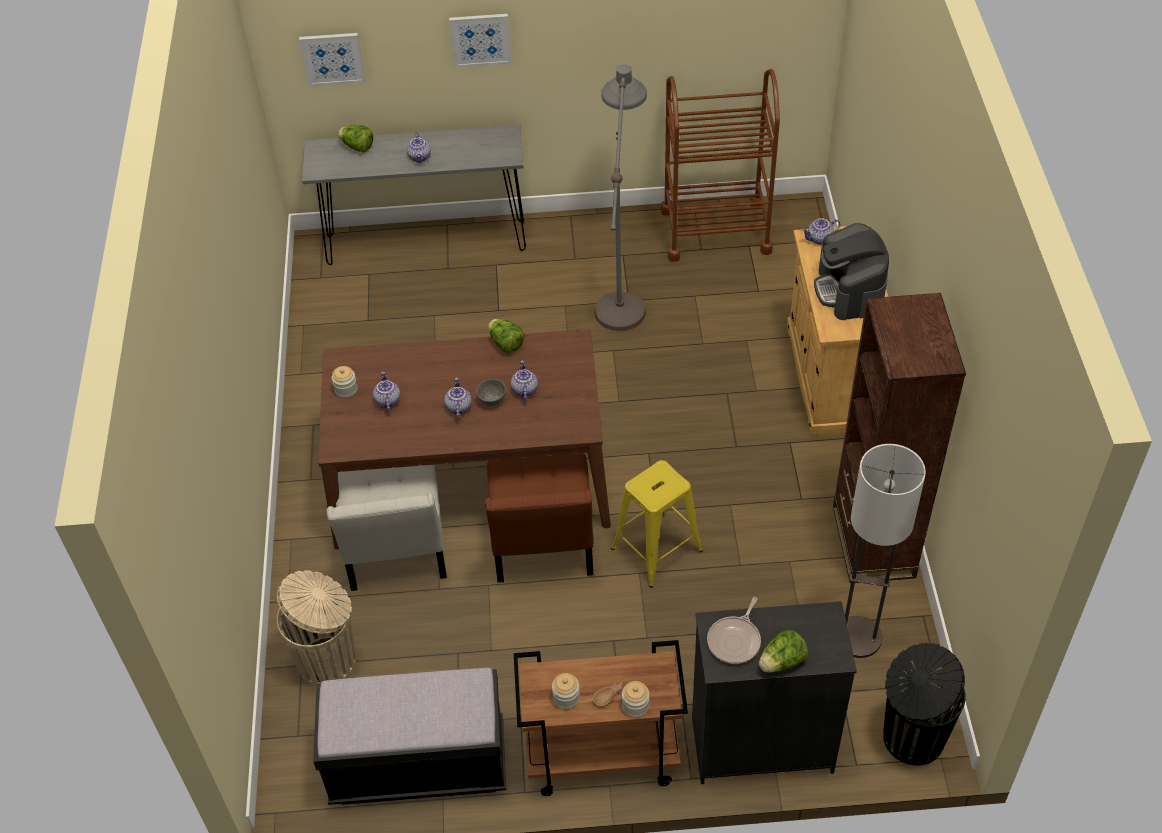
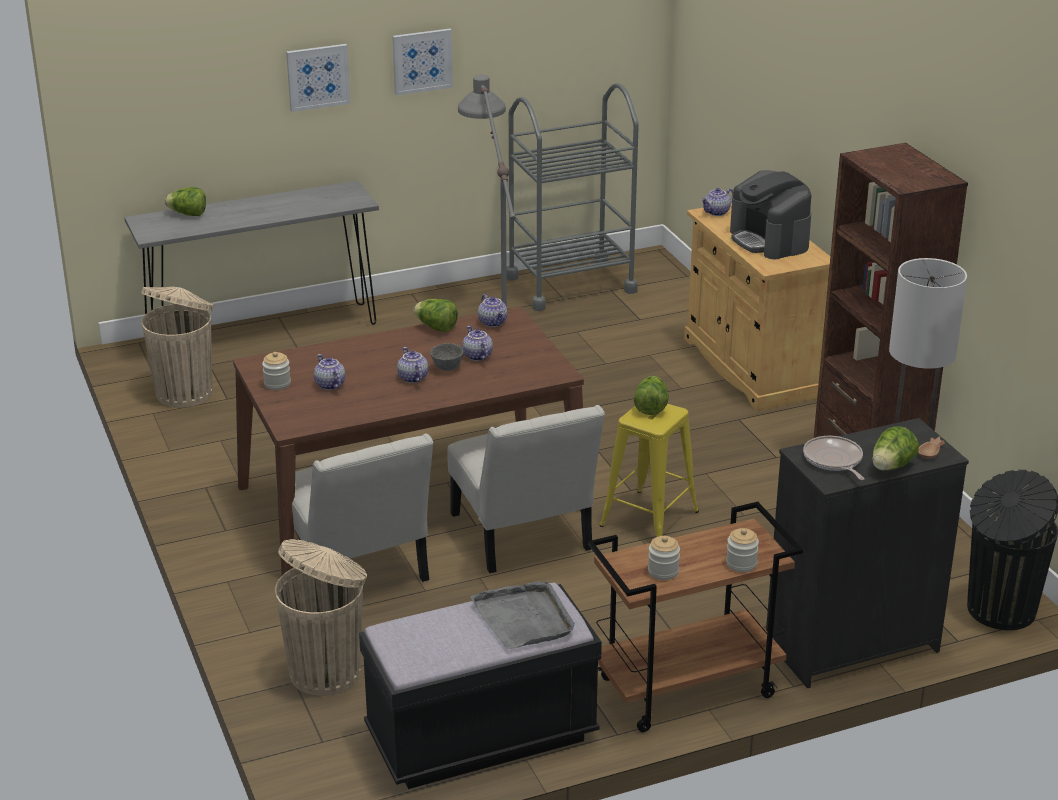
camera: 20 degrees left, 20 degrees down
picture [299,33,366,87] -> picture moved to [393,29,453,96]
teapot [407,132,431,163] -> teapot moved to [478,294,507,327]
brown chair [485,453,593,583] -> white chair [448,405,605,573]
brown bowl [592,681,623,707] -> brown bowl moved to [918,436,945,459]
brown cart [661,69,780,262] -> grey cart [506,83,639,311]
frying pan [707,597,761,664] -> frying pan turned 150 degrees clockwise [803,436,864,480]
none -> beige trash can [141,287,213,408]
none -> grey tray [471,581,575,649]
none -> lettuce [634,376,669,415]

